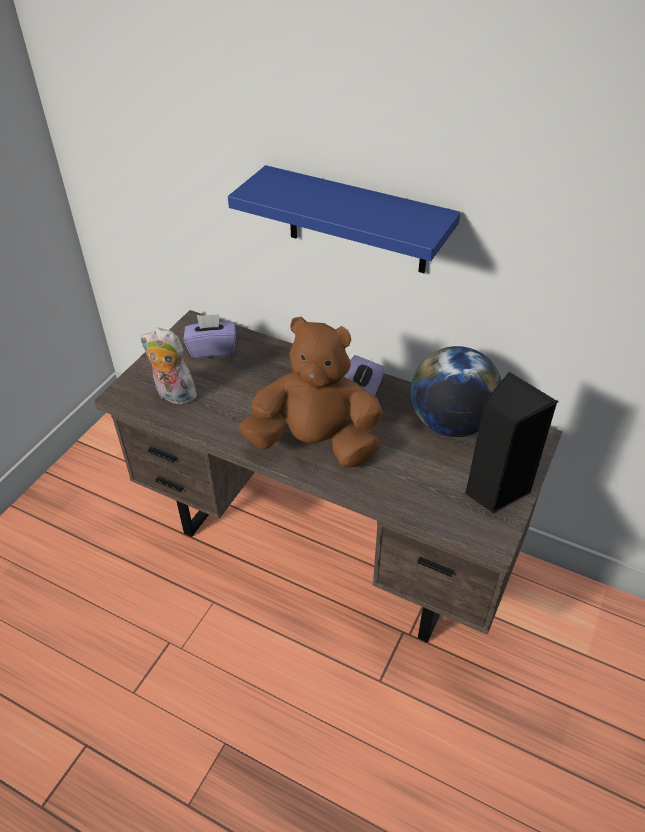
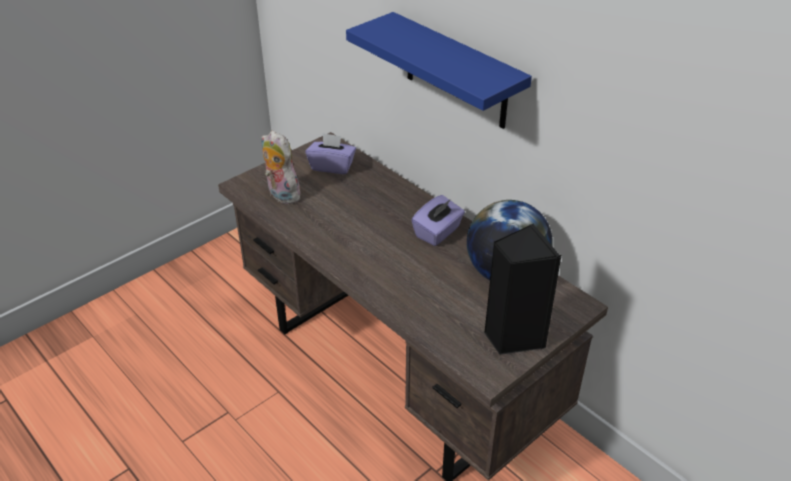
camera: 20 degrees right, 5 degrees down
brown plush toy [239,317,383,467] -> none

